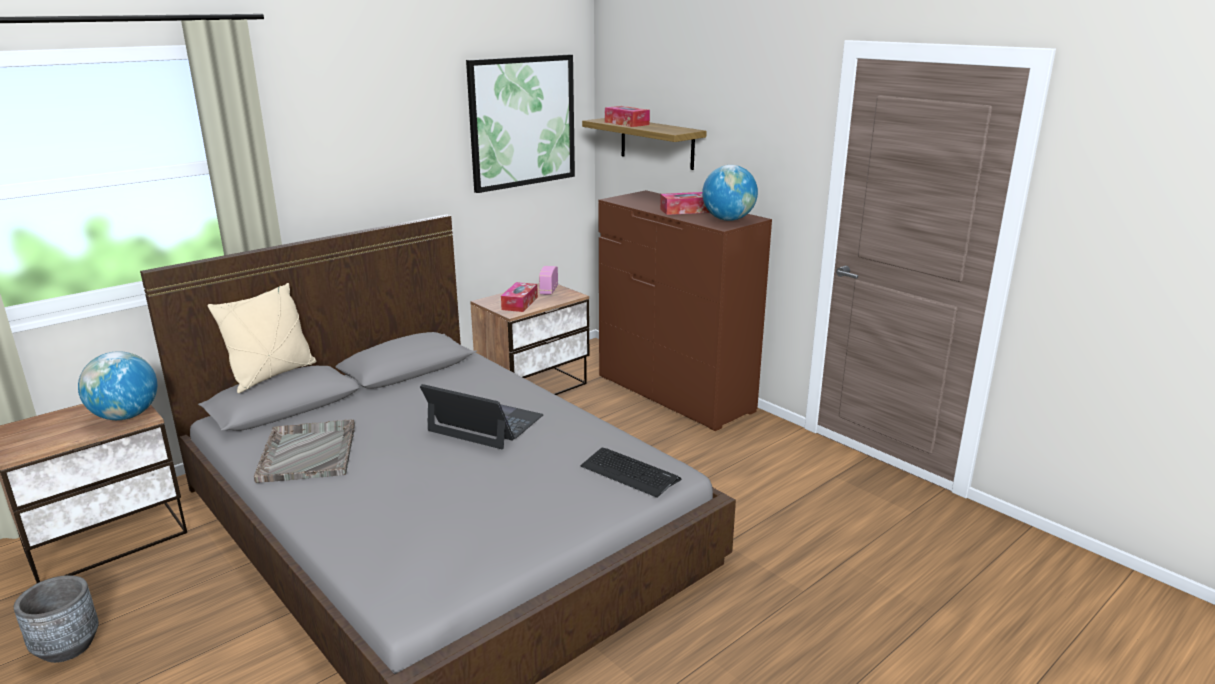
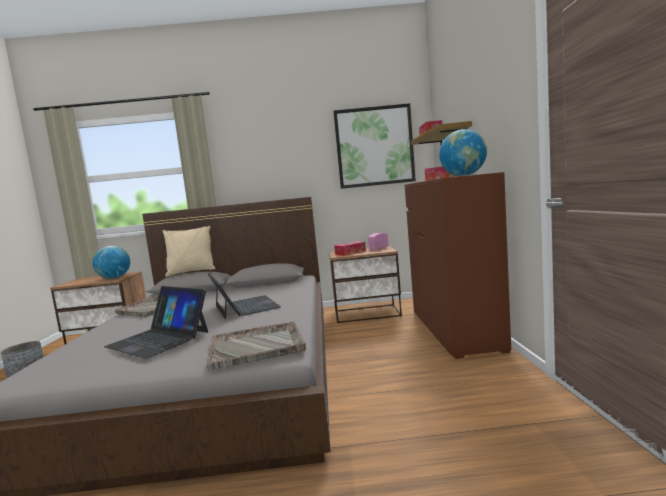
camera: 40 degrees right, 15 degrees down
keyboard [580,447,681,498] -> grey tray [207,321,306,370]
none -> laptop [104,286,208,359]

